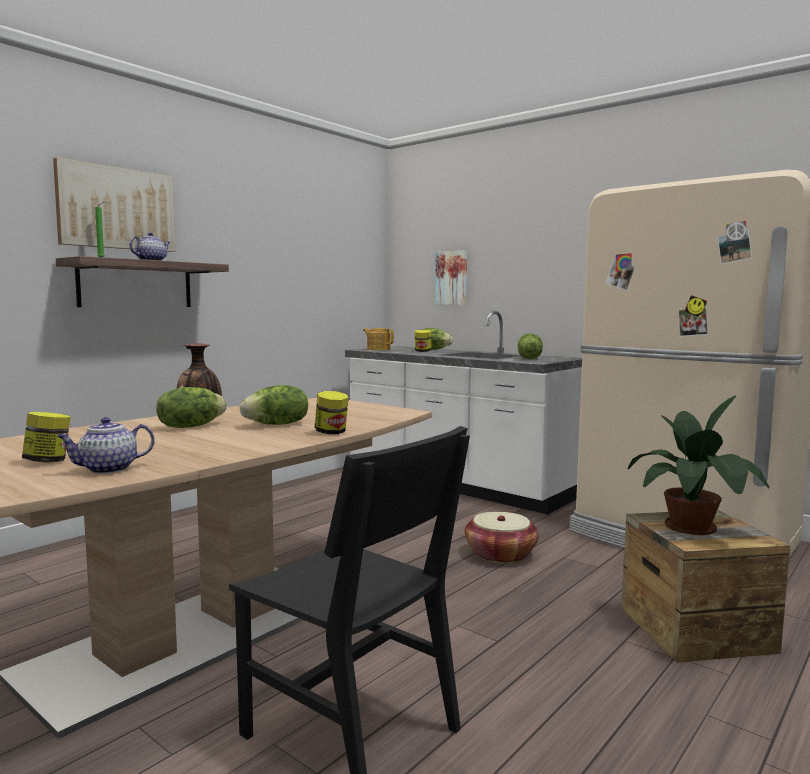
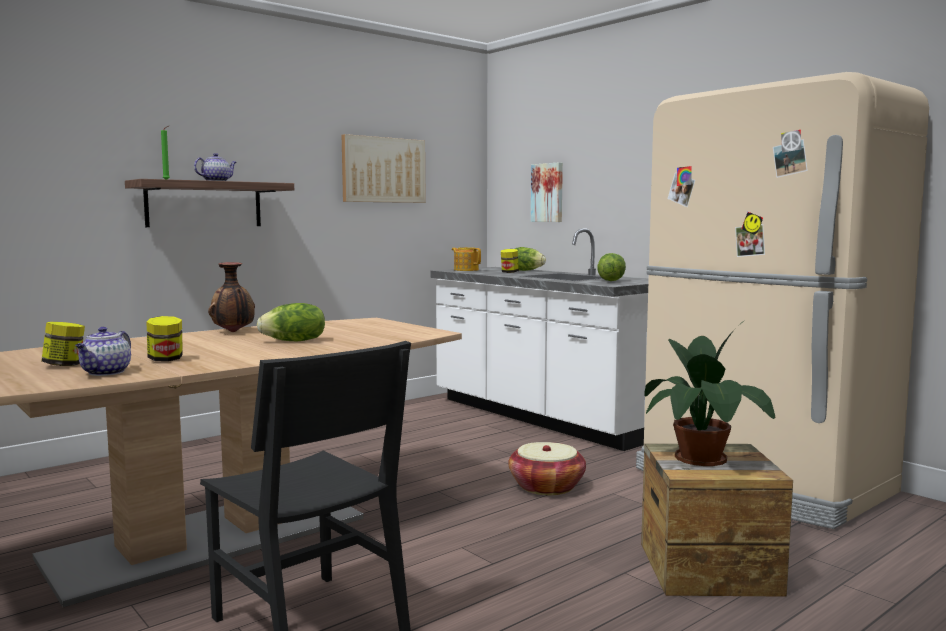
camera: 10 degrees right, 0 degrees up
picture [53,157,175,252] -> picture moved to [342,134,426,203]
teapot [57,417,155,474] -> teapot turned 60 degrees counterclockwise [75,327,131,376]
lettuce [156,387,227,428] -> none
jar [315,391,349,434] -> jar moved to [147,316,183,362]

